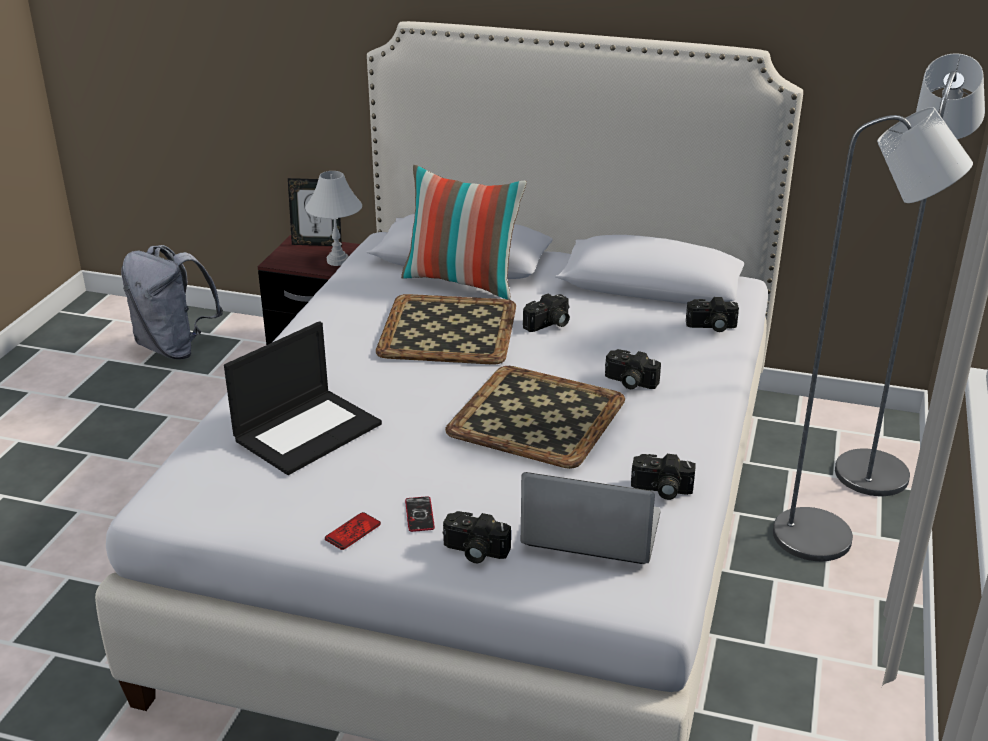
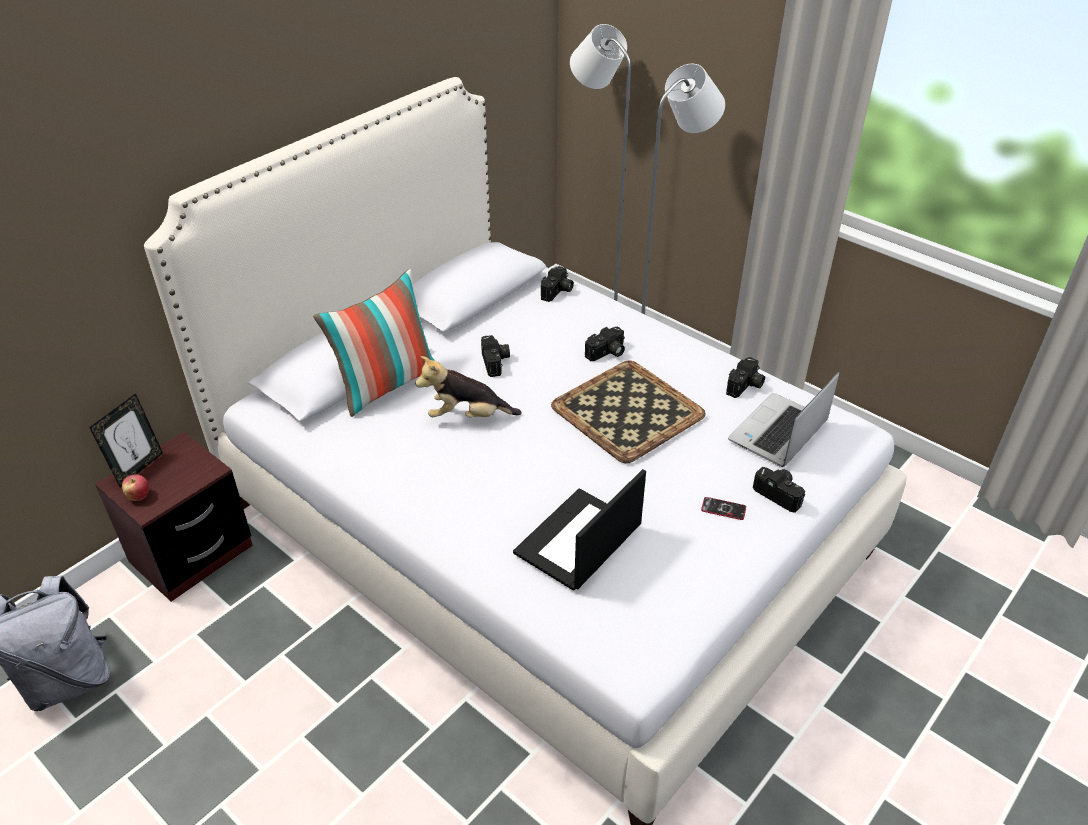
camera: 65 degrees left, 10 degrees up
laptop [224,321,382,475] -> laptop turned 120 degrees counterclockwise [513,469,646,591]
white table lamp [305,171,362,266] -> none
phone [325,512,381,550] -> none
tray [376,294,516,365] -> plush toy [415,356,522,418]
camera [443,511,511,563] -> camera turned 90 degrees counterclockwise [753,467,805,513]
none -> apple [122,474,149,501]

